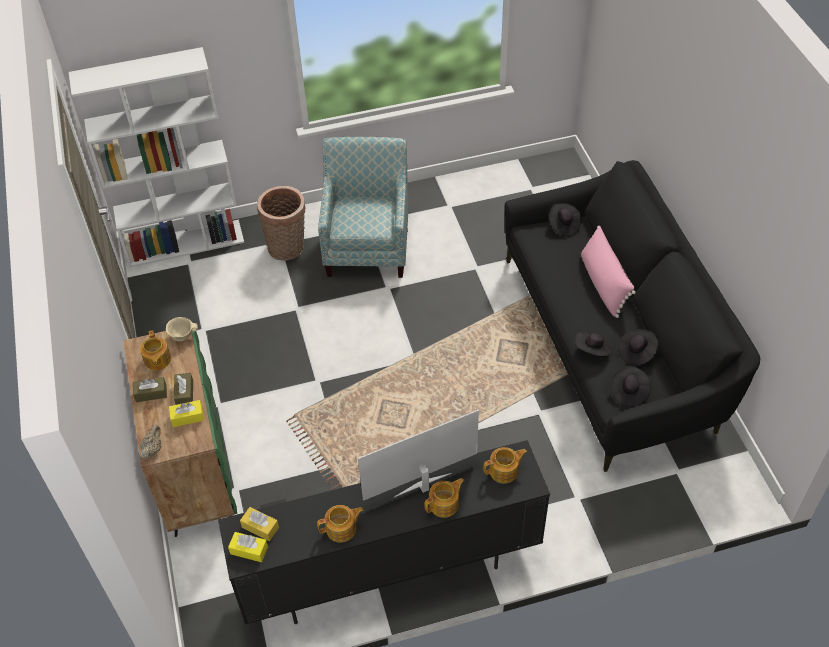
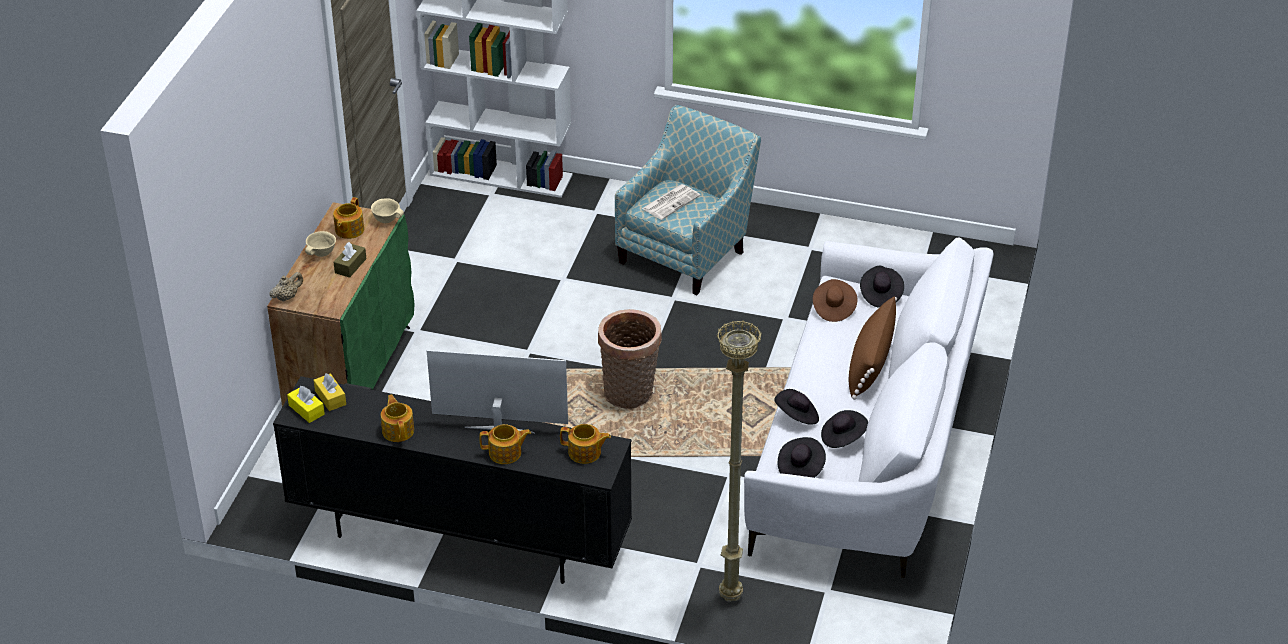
camera: 30 degrees right, 10 degrees down
brown tissue box [133,377,167,402] -> beige bowl [305,231,336,257]
yellow tissue box [169,400,204,427] -> none
basket [257,186,306,261] -> basket moved to [598,309,661,409]
teapot [317,505,364,542] -> teapot turned 120 degrees counterclockwise [381,394,414,442]
black sofa [505,160,760,472] -> white sofa [744,237,994,578]
pink pillow [581,226,636,318] -> brown pillow [849,296,897,400]
none -> newspaper [642,184,700,220]
none -> beige floor lamp [716,320,762,602]
none -> brown hat [813,279,857,322]

